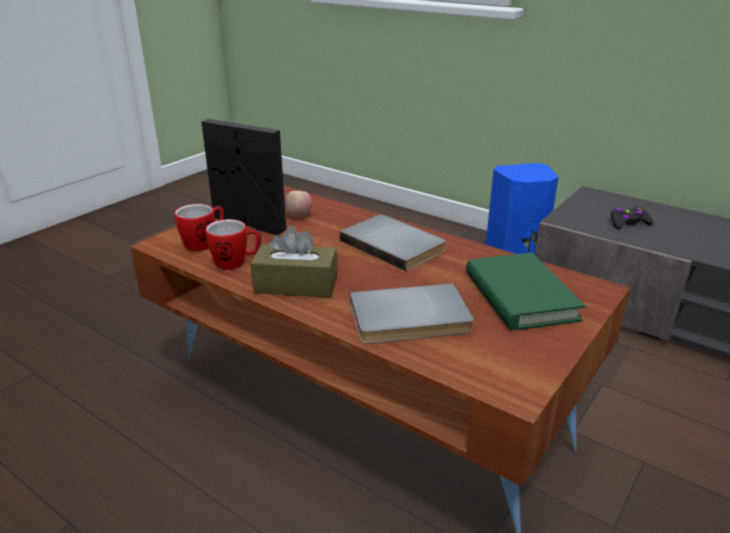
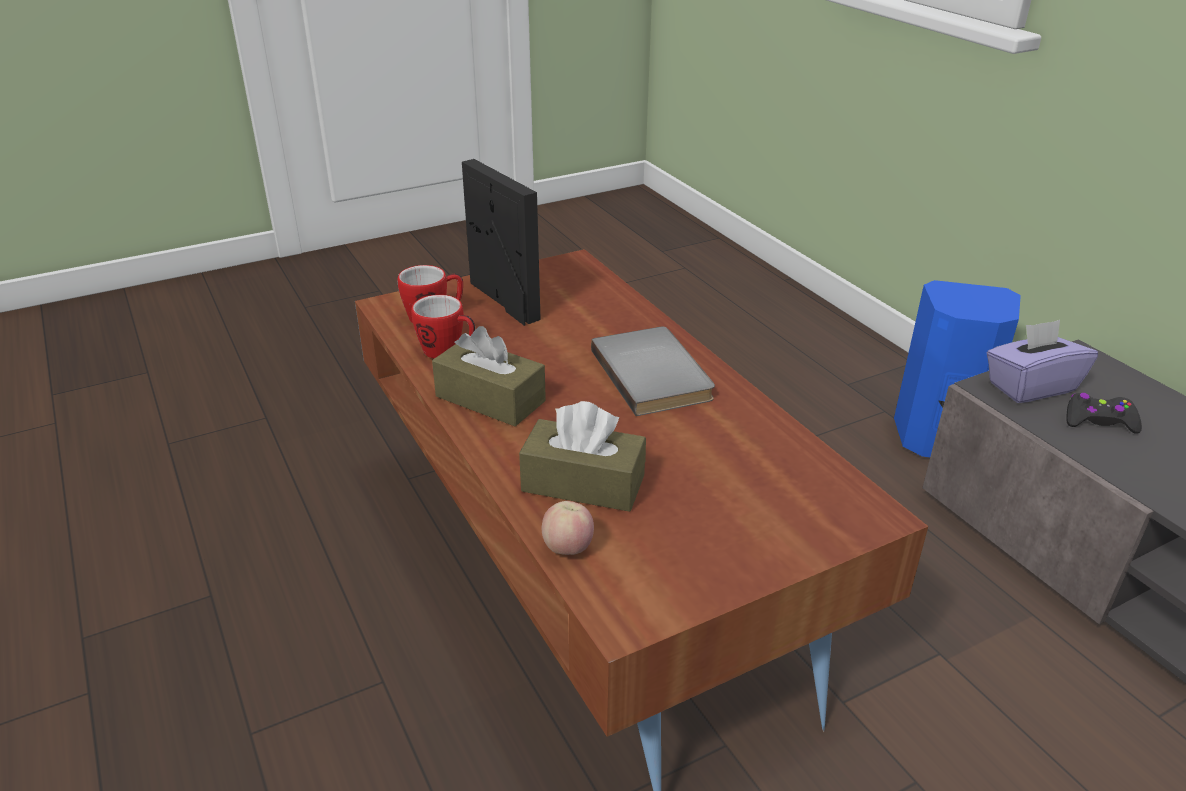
camera: 25 degrees right, 5 degrees up
apple [285,191,312,217] -> apple moved to [542,501,594,555]
grey book [350,283,474,344] -> brown tissue box [519,401,646,512]
green book [466,253,585,331] -> none
none -> purple tissue box [987,320,1098,403]

